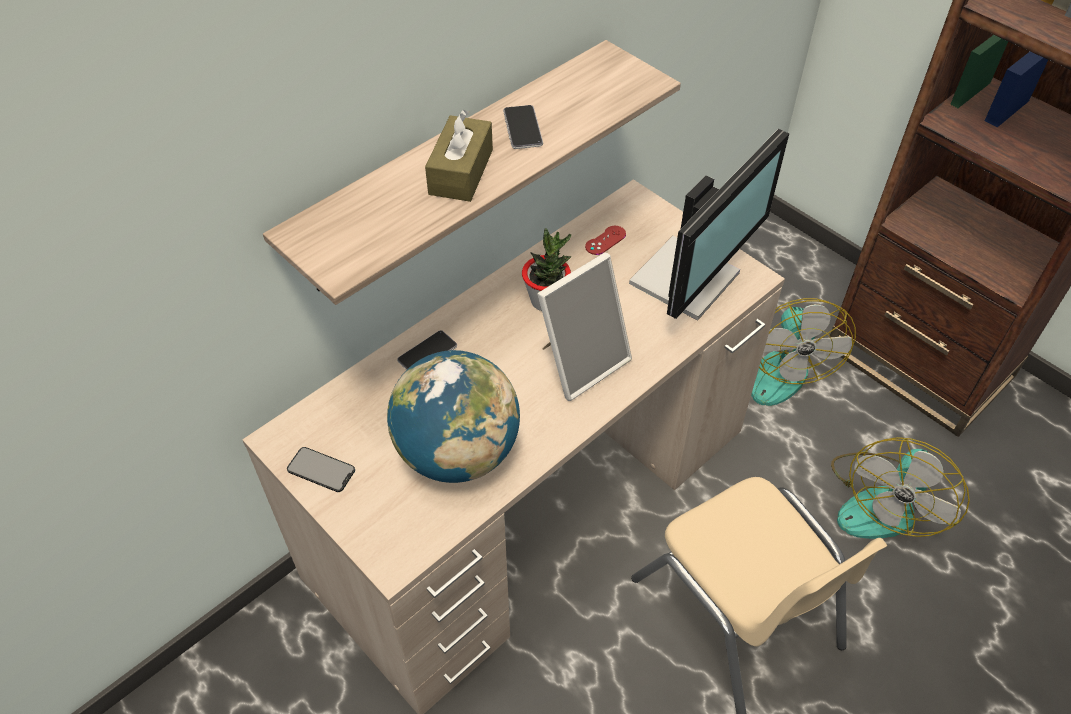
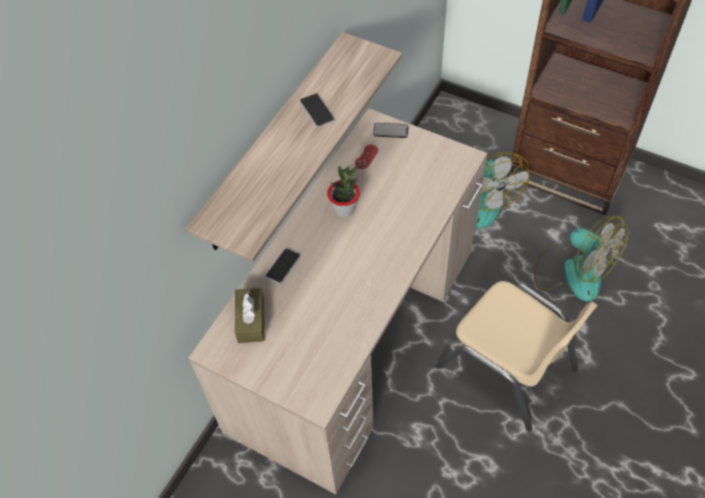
camera: 15 degrees left, 5 degrees up
phone [287,447,355,492] -> phone moved to [373,123,409,138]
globe [387,350,520,483] -> none
brown tissue box [425,109,493,202] -> brown tissue box moved to [235,288,265,343]
picture frame [537,252,632,401] -> none
monitor [629,129,789,321] -> none
fan [831,437,970,539] -> fan turned 60 degrees counterclockwise [534,216,629,302]

